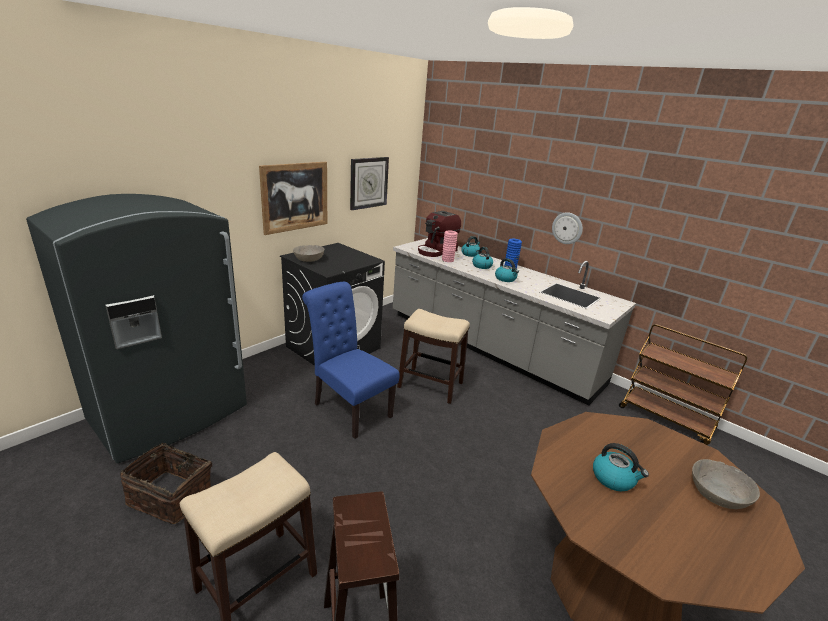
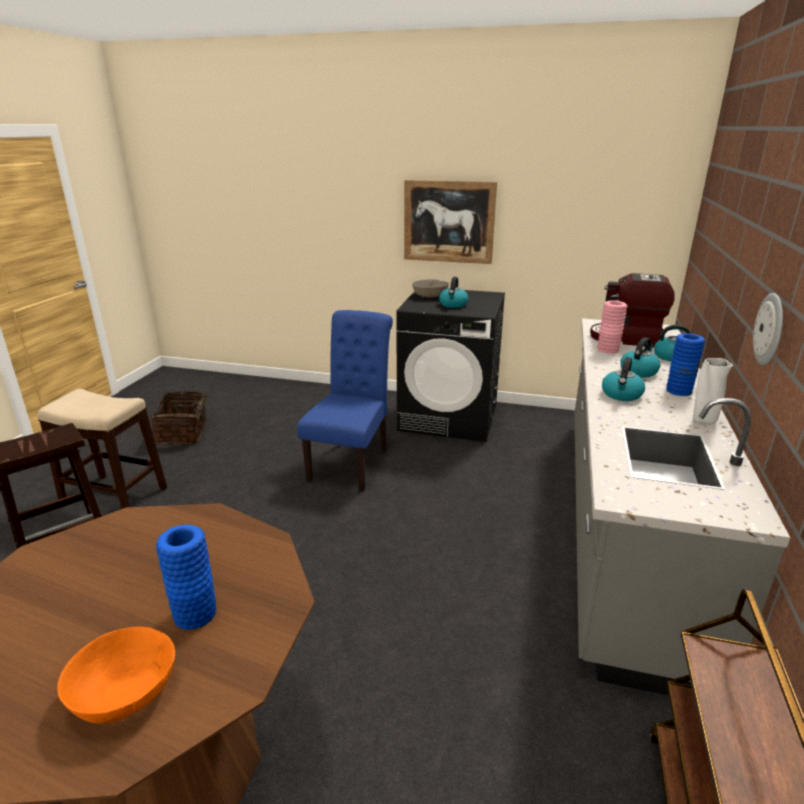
camera: 65 degrees right, 0 degrees up
grey fridge [26,194,247,463] -> none
wall clock [350,157,389,210] -> none
stool [397,309,470,404] -> none
kettle [593,443,649,491] -> kettle moved to [439,277,469,308]
grey bowl [692,459,760,509] -> orange bowl [57,627,175,724]
none -> blue vase [156,525,216,630]
none -> white vase [693,358,733,424]

